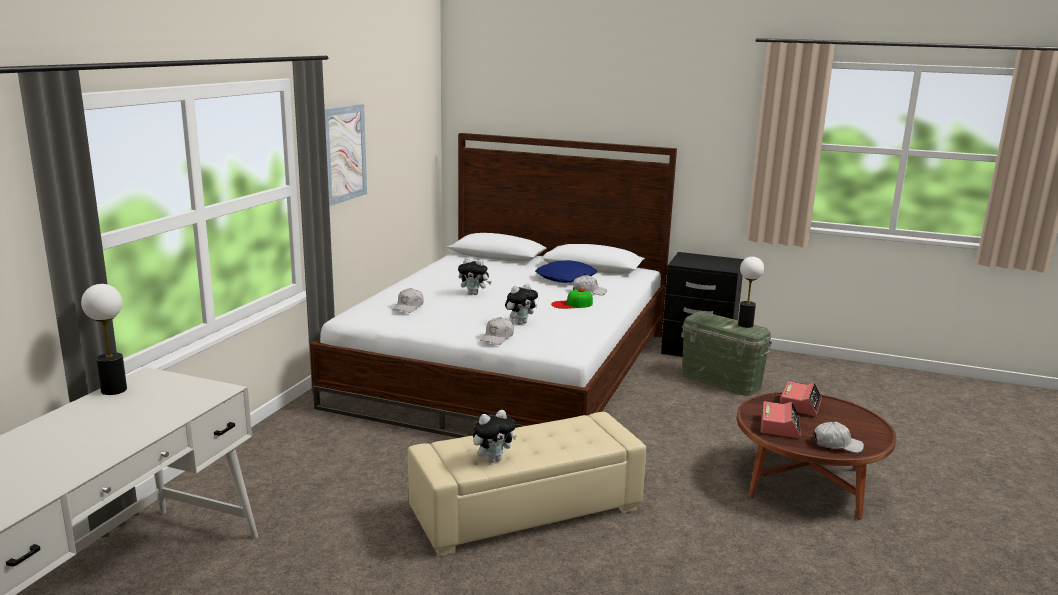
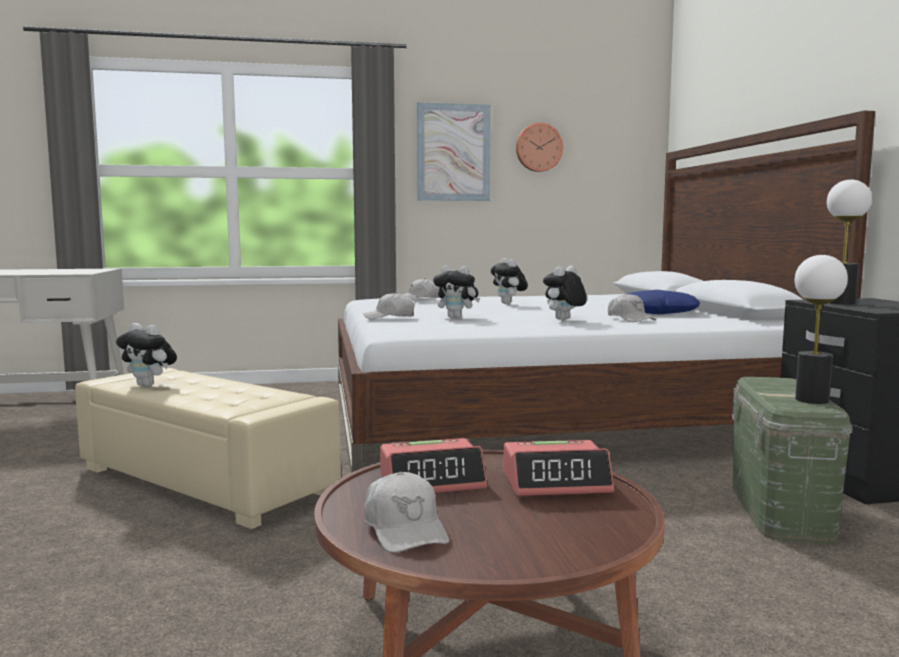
camera: 60 degrees right, 10 degrees down
table lamp [81,284,127,395] -> table lamp moved to [827,180,872,304]
cap [551,288,593,309] -> plush toy [543,265,587,320]
none -> wall clock [516,123,563,172]

